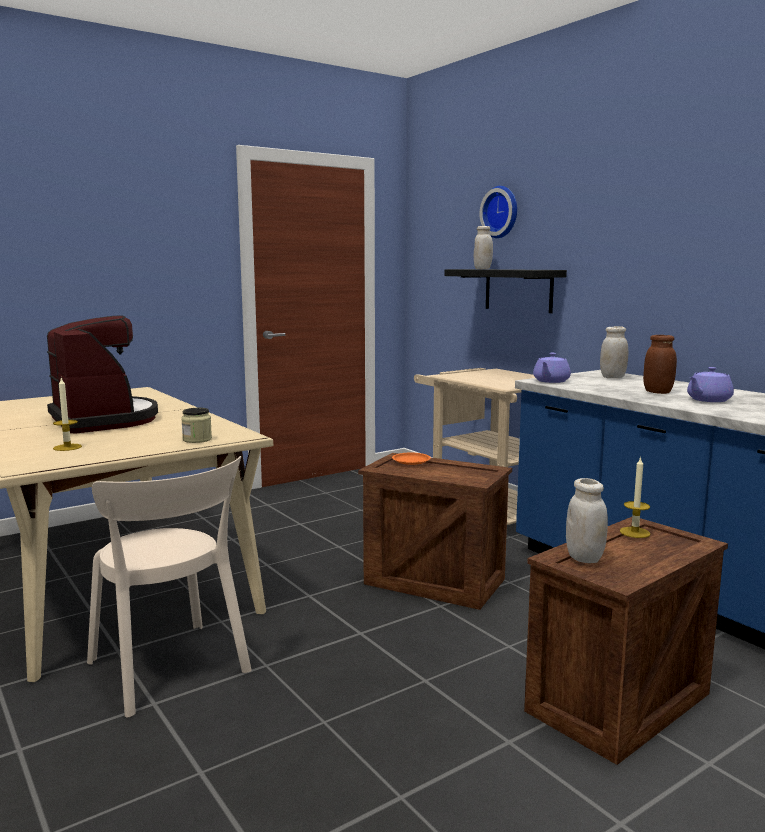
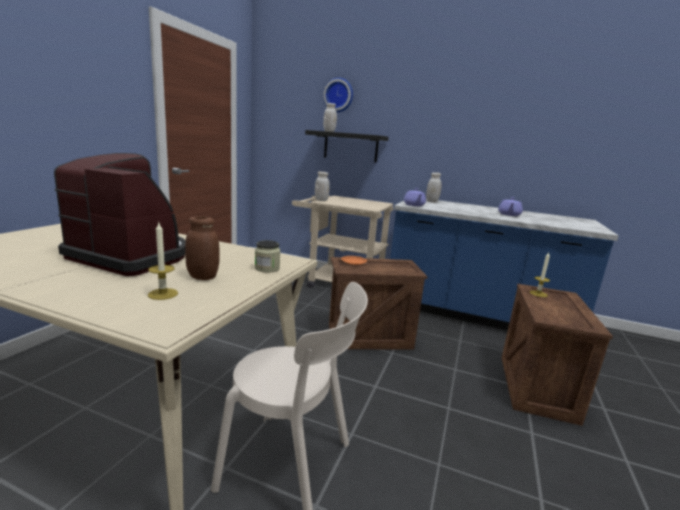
camera: 35 degrees left, 5 degrees up
white jar [566,478,608,563] -> white jar moved to [315,171,330,201]
brown jar [643,335,677,394] -> brown jar moved to [185,216,220,280]

